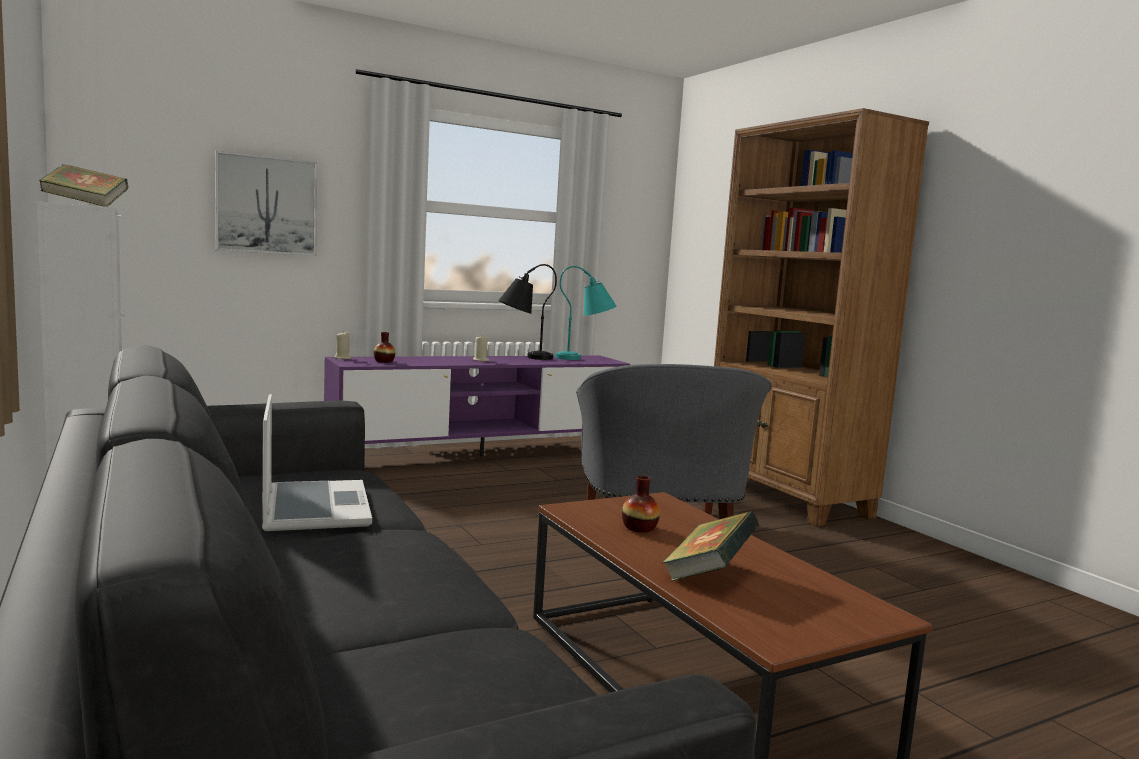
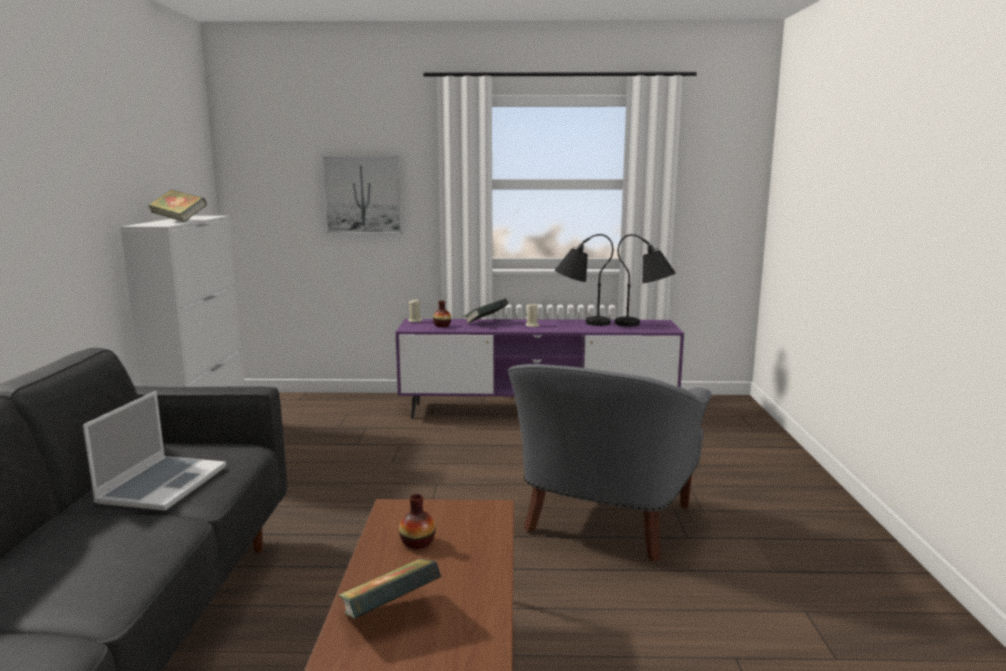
camera: 30 degrees right, 5 degrees up
turquoise table lamp [555,266,616,360] -> black table lamp [615,234,675,327]
brown bookcase [714,108,929,527] -> none
none -> book [465,298,508,324]

